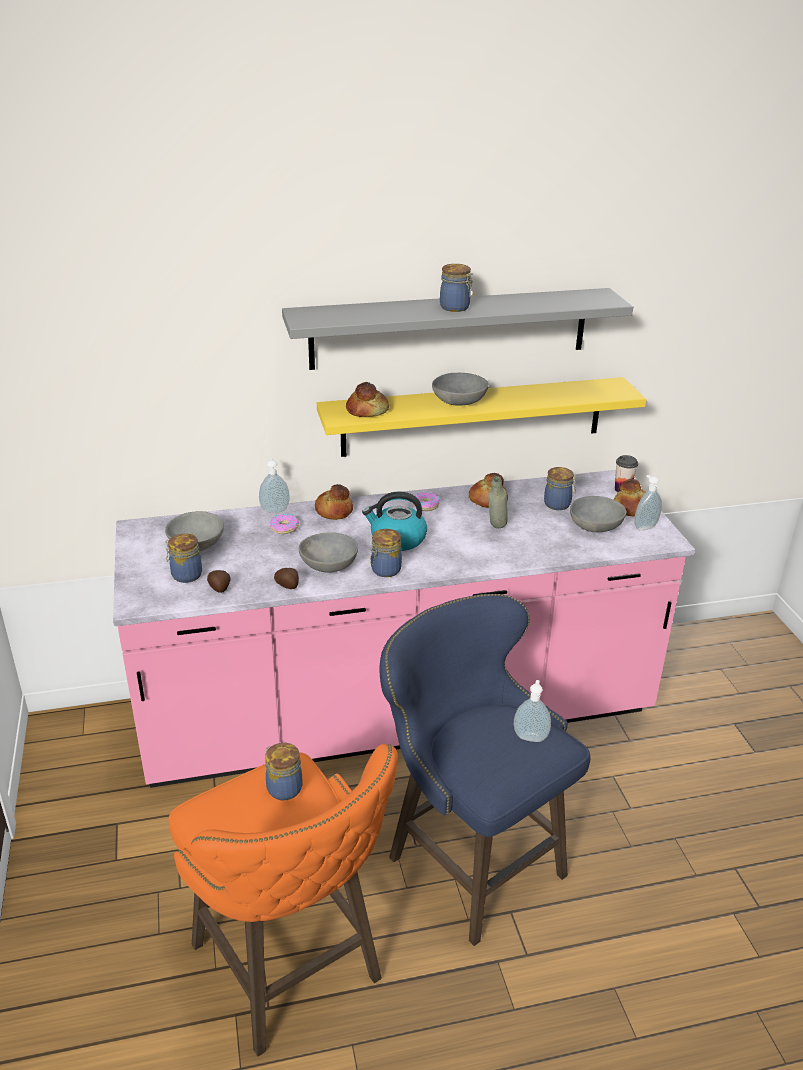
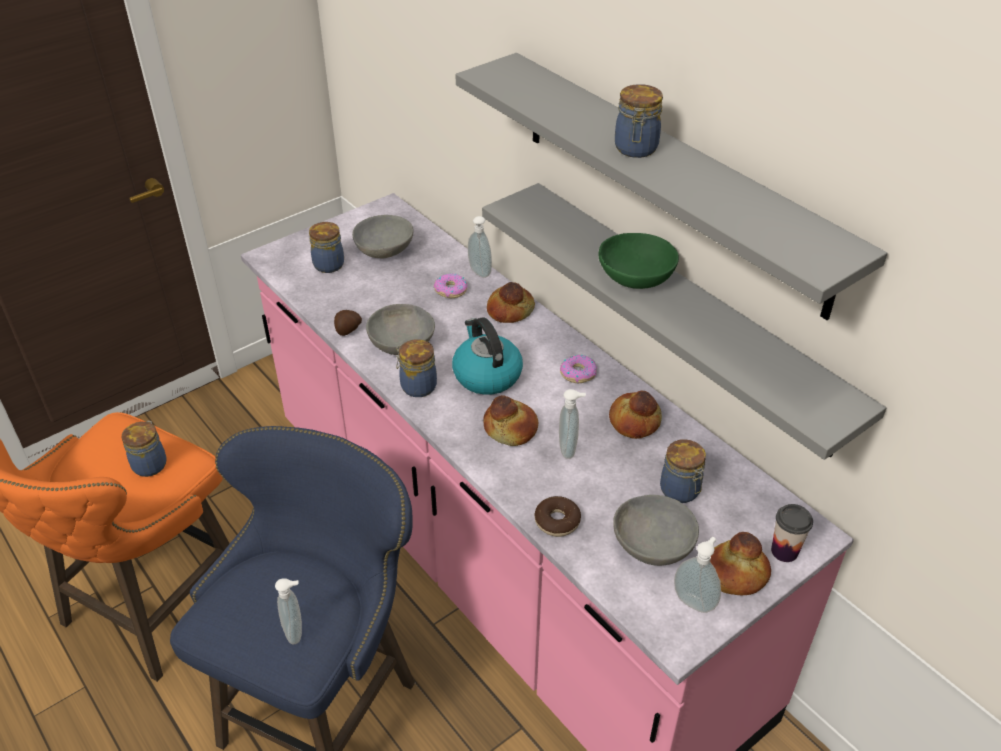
camera: 65 degrees right, 10 degrees up
potato [207,570,231,593] -> none
yellow shelf [317,377,646,457] -> grey shelf [482,183,886,460]
bread [346,382,389,417] -> bread moved to [483,395,538,446]
grey bowl [432,373,489,406] -> green bowl [598,233,679,289]
grey bottle [488,476,508,528] -> soap dispenser [559,389,586,459]
none -> donut [534,496,581,537]

